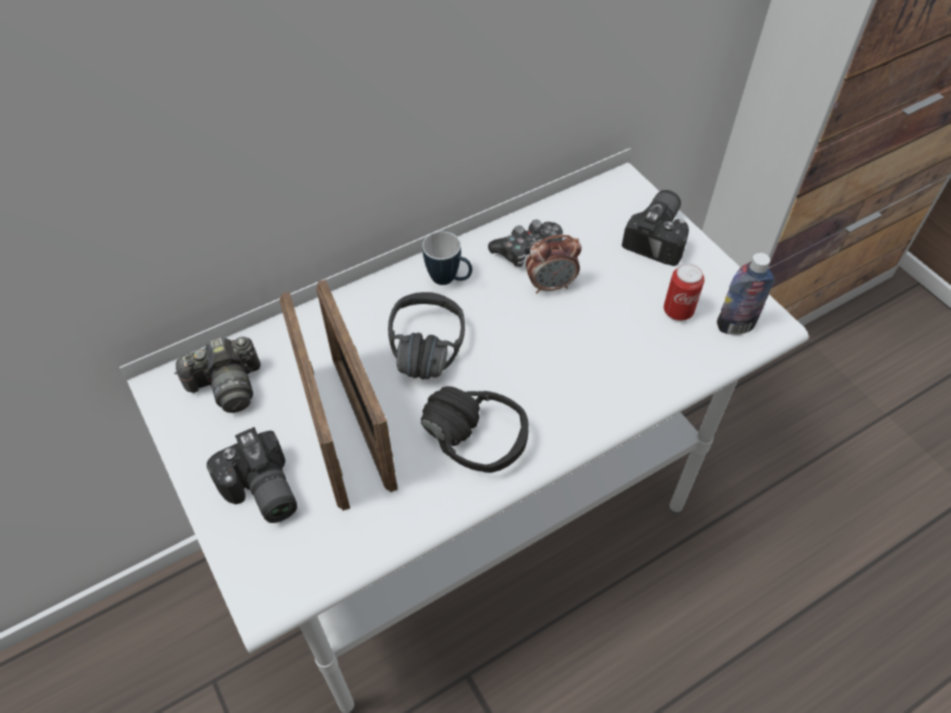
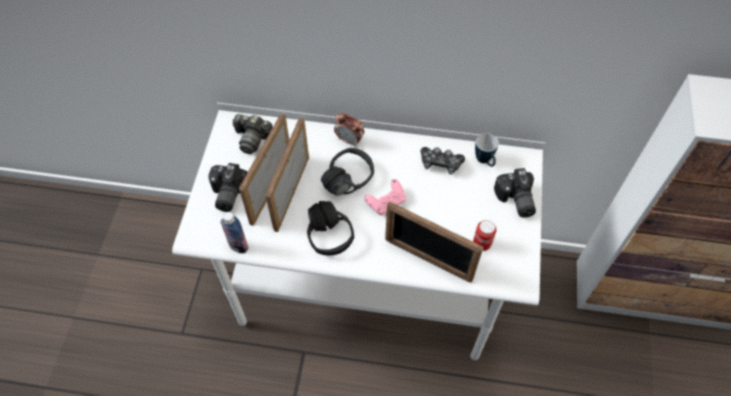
camera: 40 degrees right, 5 degrees up
mug [422,231,472,285] -> mug moved to [475,133,499,167]
alarm clock [526,235,582,293] -> alarm clock moved to [334,113,364,146]
camera [622,190,689,266] -> camera turned 105 degrees clockwise [494,168,536,218]
bottle [717,253,775,335] -> bottle moved to [220,212,249,253]
none -> pink game controller [364,179,406,216]
none -> picture frame [385,201,484,283]

